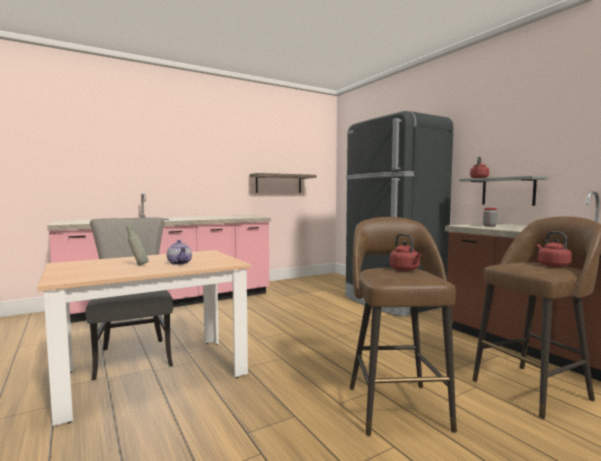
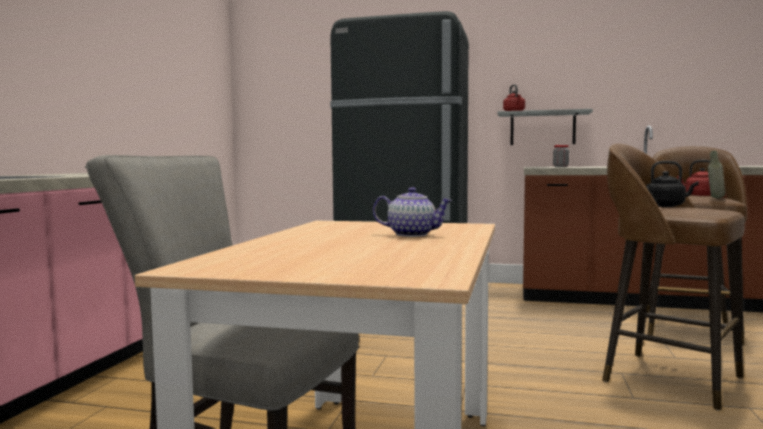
camera: 45 degrees left, 0 degrees up
grey bottle [126,225,149,265] -> grey bottle moved to [708,151,725,198]
shelf [249,173,317,193] -> none
red kettle [390,233,422,271] -> black kettle [646,161,699,207]

